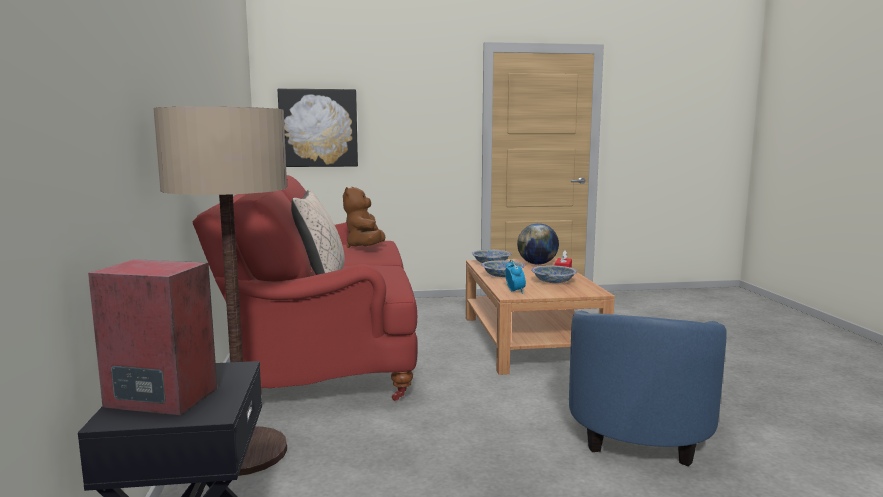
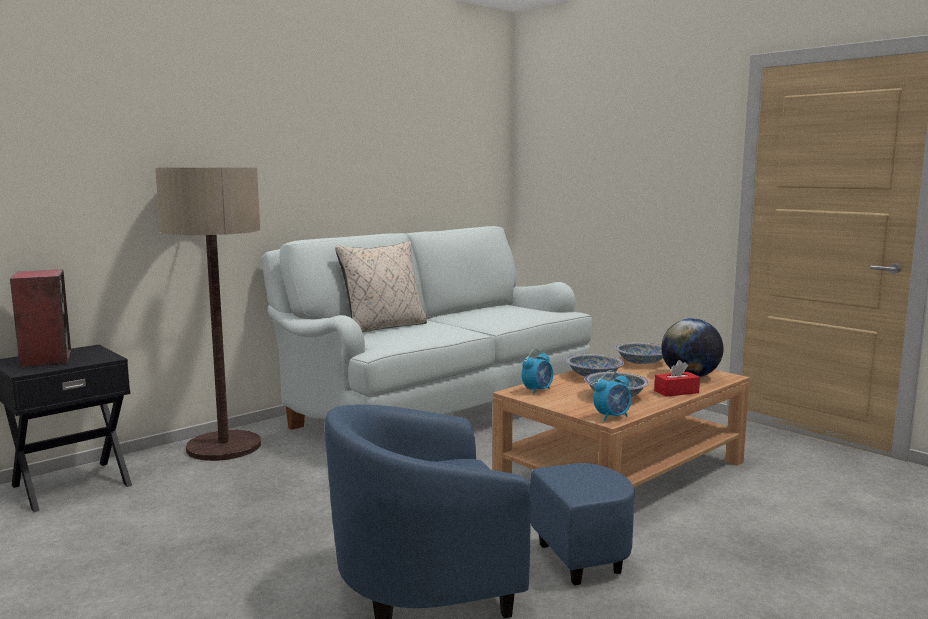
camera: 55 degrees right, 0 degrees up
red sofa [193,175,418,401] -> white sofa [262,226,592,430]
picture [278,89,358,167] -> none
brown plush toy [343,187,385,248] -> none
none -> alarm clock [594,370,631,421]

